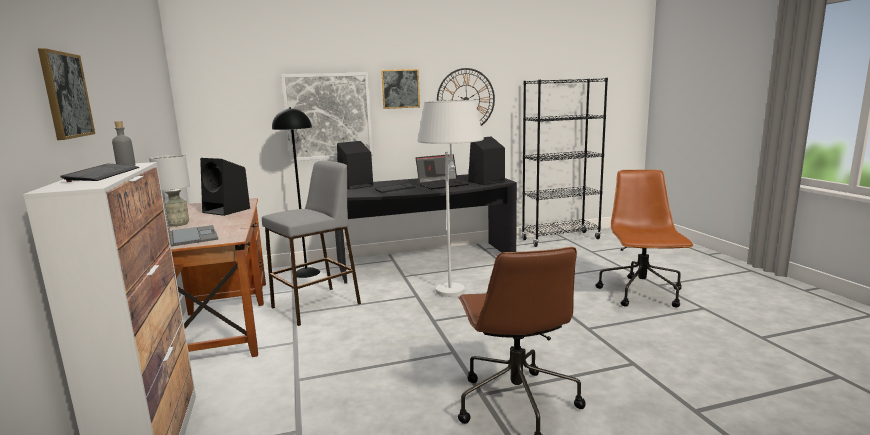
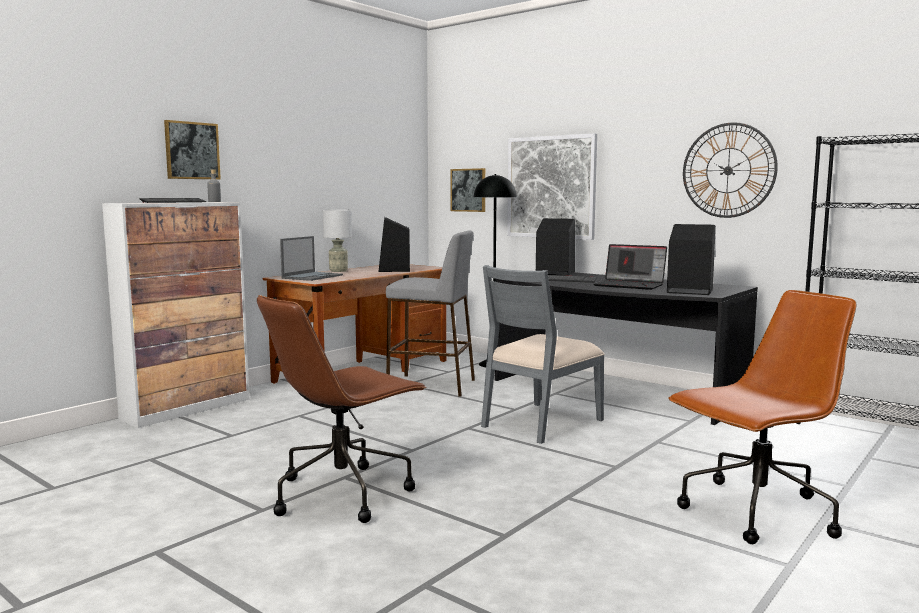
camera: 55 degrees right, 5 degrees down
picture [381,69,420,109] -> picture moved to [450,168,485,212]
white floor lamp [418,100,484,297] -> grey chair [481,265,605,444]

